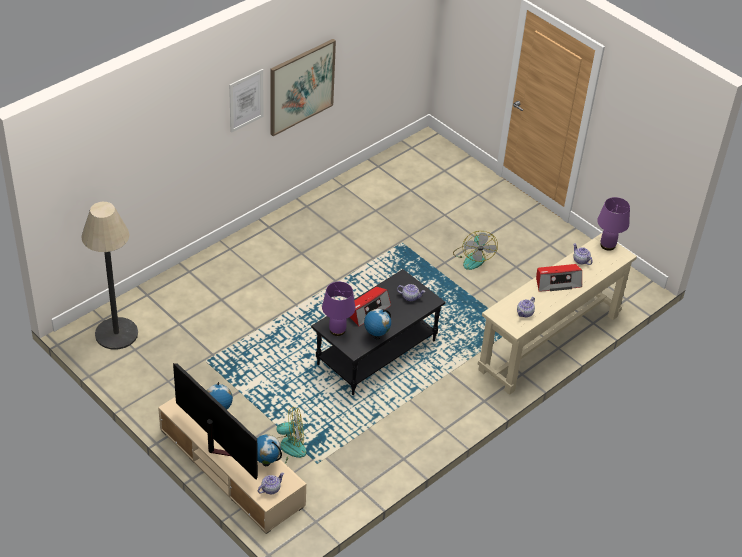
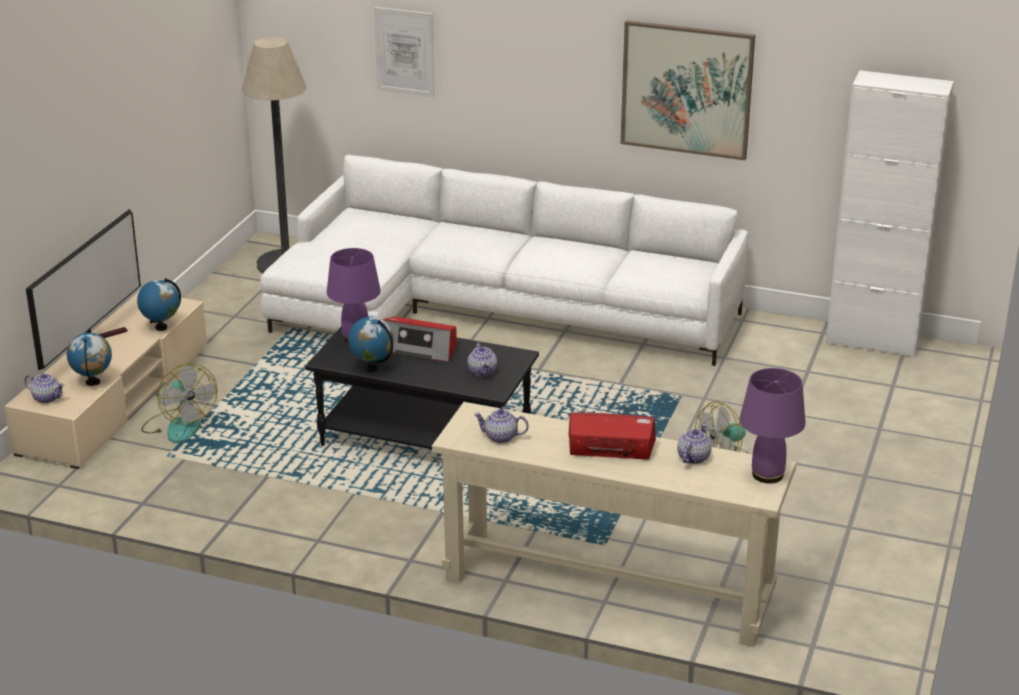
camera: 65 degrees right, 15 degrees down
picture [229,69,263,133] -> picture moved to [374,7,435,97]
radio [536,264,582,292] -> radio turned 135 degrees clockwise [569,412,656,460]
none -> white sofa [260,155,748,366]
none -> white cabinet [826,70,954,358]

